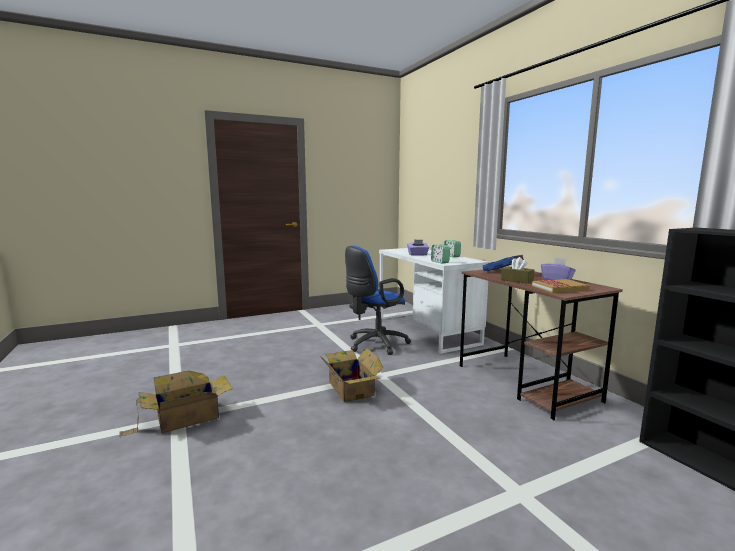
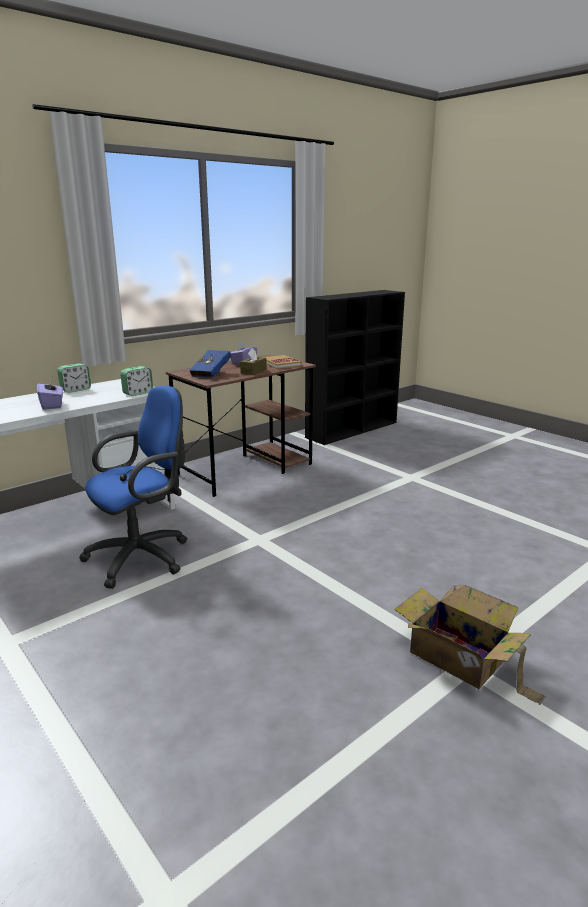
camera: 105 degrees left, 10 degrees up
cardboard box [319,348,383,402] -> none
blue office chair [345,246,411,355] -> blue office chair turned 75 degrees counterclockwise [79,386,187,589]

